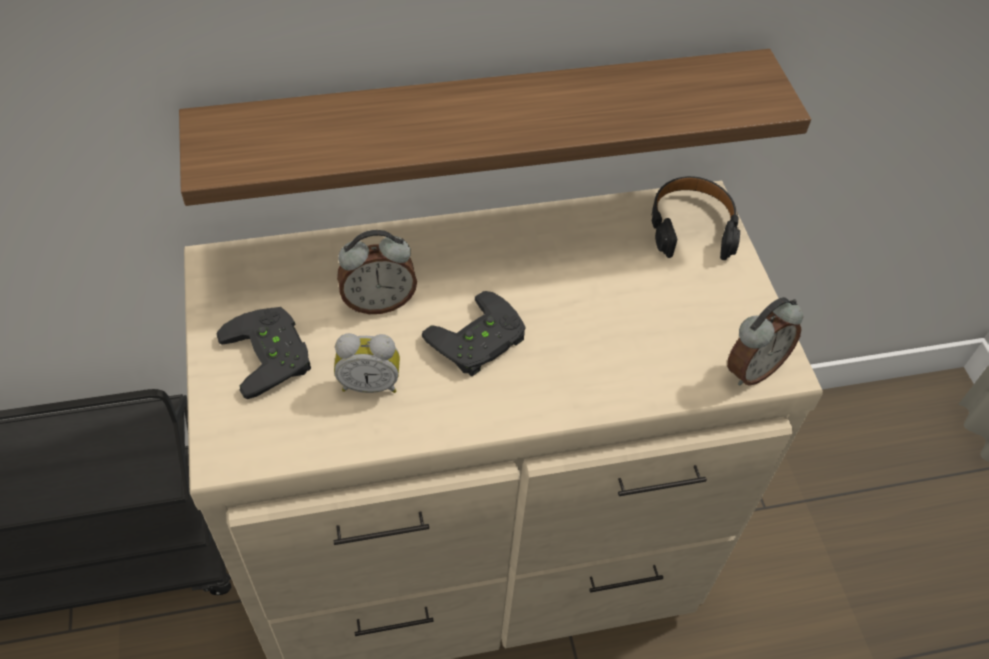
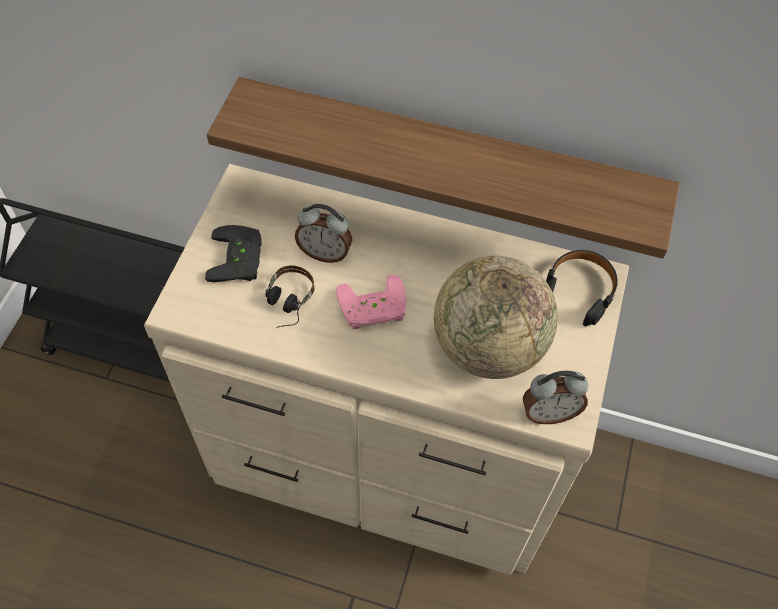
camera: 30 degrees right, 5 degrees up
alarm clock [334,333,400,393] -> headphones [265,265,314,328]
black game controller [422,291,526,376] -> pink game controller [336,275,406,330]
none -> globe [434,256,558,379]

